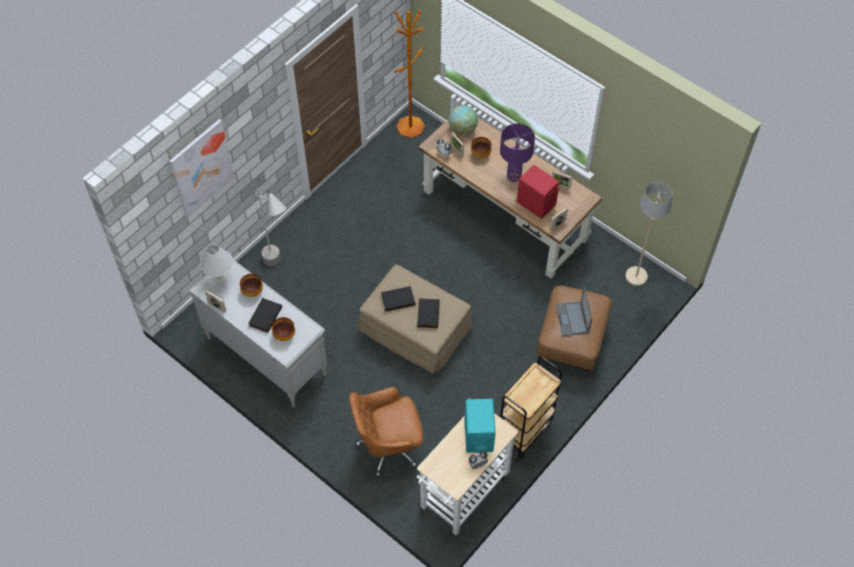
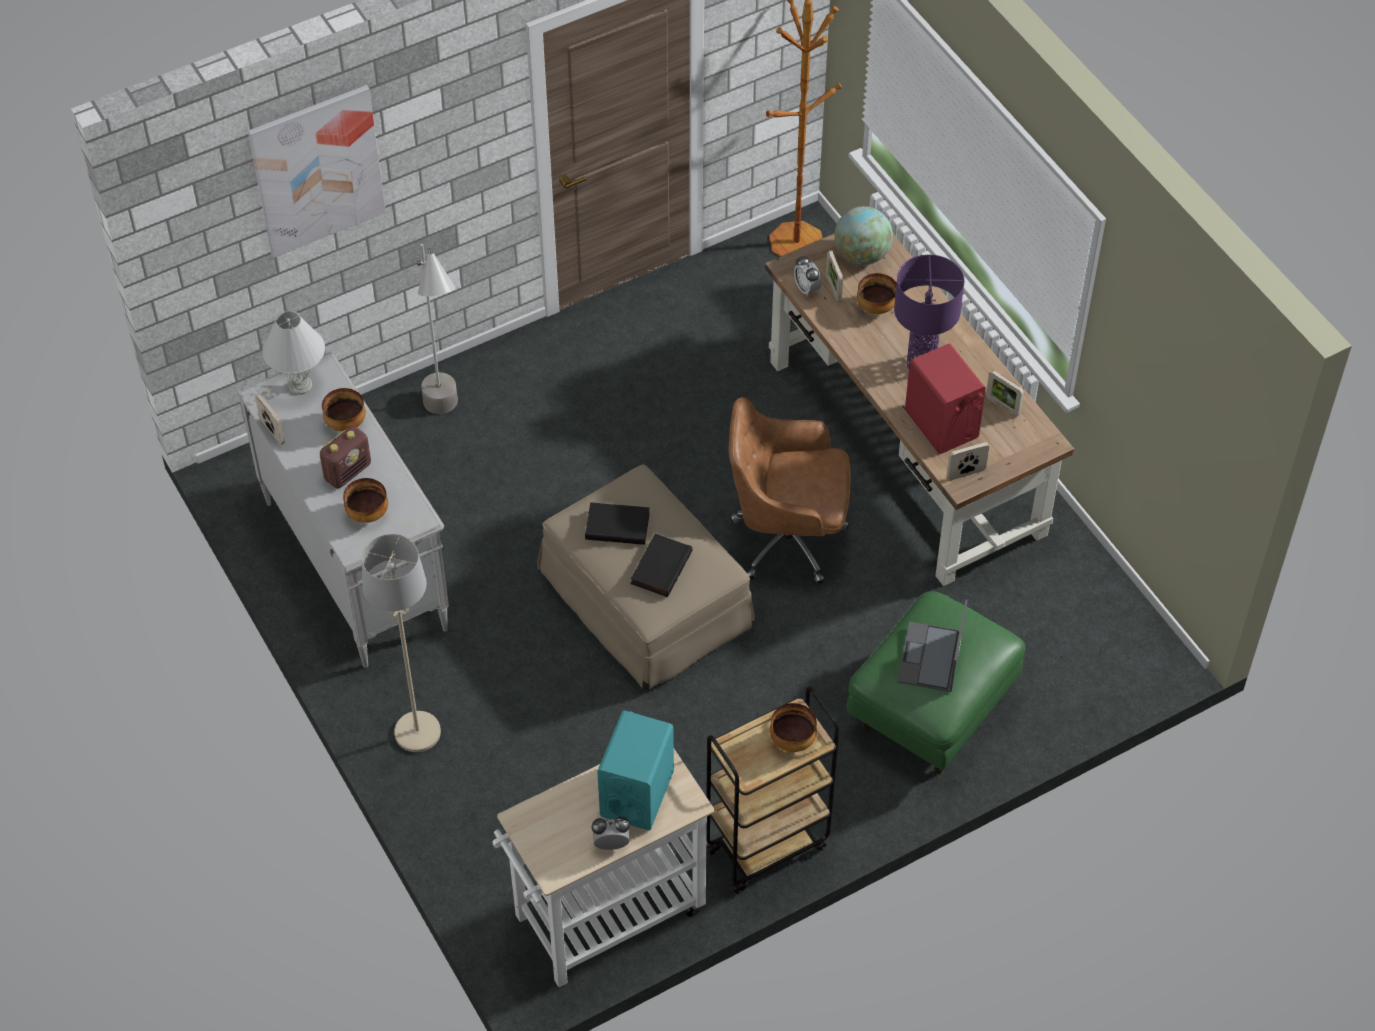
camera: 20 degrees right, 5 degrees down
black book [248,298,282,333] -> radio [320,426,371,488]
brown office chair [349,387,423,477] -> brown office chair moved to [729,397,851,583]
brown ottoman [537,286,612,372] -> green ottoman [847,591,1025,774]
beige floor lamp [625,182,673,286] -> beige floor lamp moved to [362,534,441,752]
none -> bowl [770,703,817,752]

